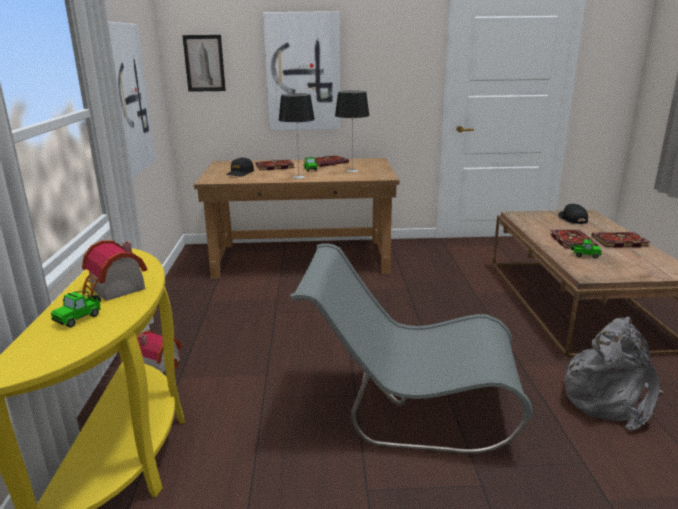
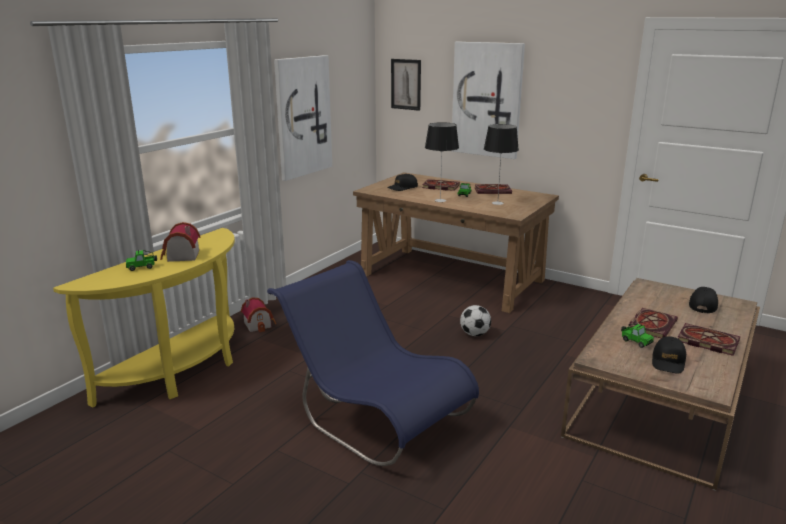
camera: 35 degrees right, 0 degrees up
grey chair [291,243,532,454] -> blue chair [267,260,479,466]
grey backpack [564,317,664,431] -> none
none -> football [460,305,491,336]
none -> black cap [652,336,686,374]

